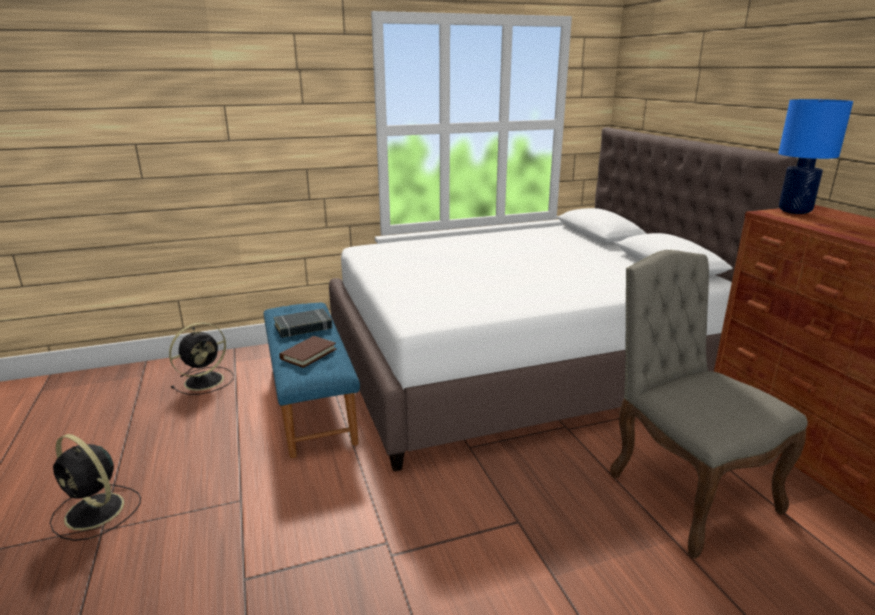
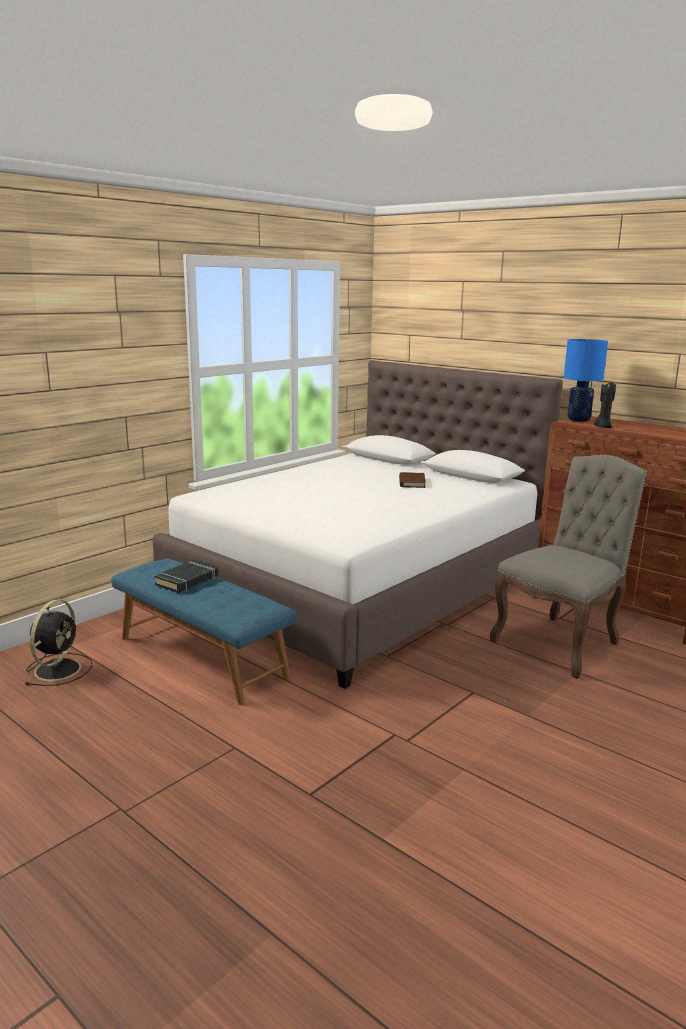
camera: 30 degrees left, 5 degrees down
black fan [50,434,141,541] -> none
brown book [279,336,336,368] -> brown book moved to [399,472,426,488]
grey chair [610,250,808,559] -> grey chair turned 105 degrees clockwise [490,455,647,679]
none -> black candle [594,382,616,428]

